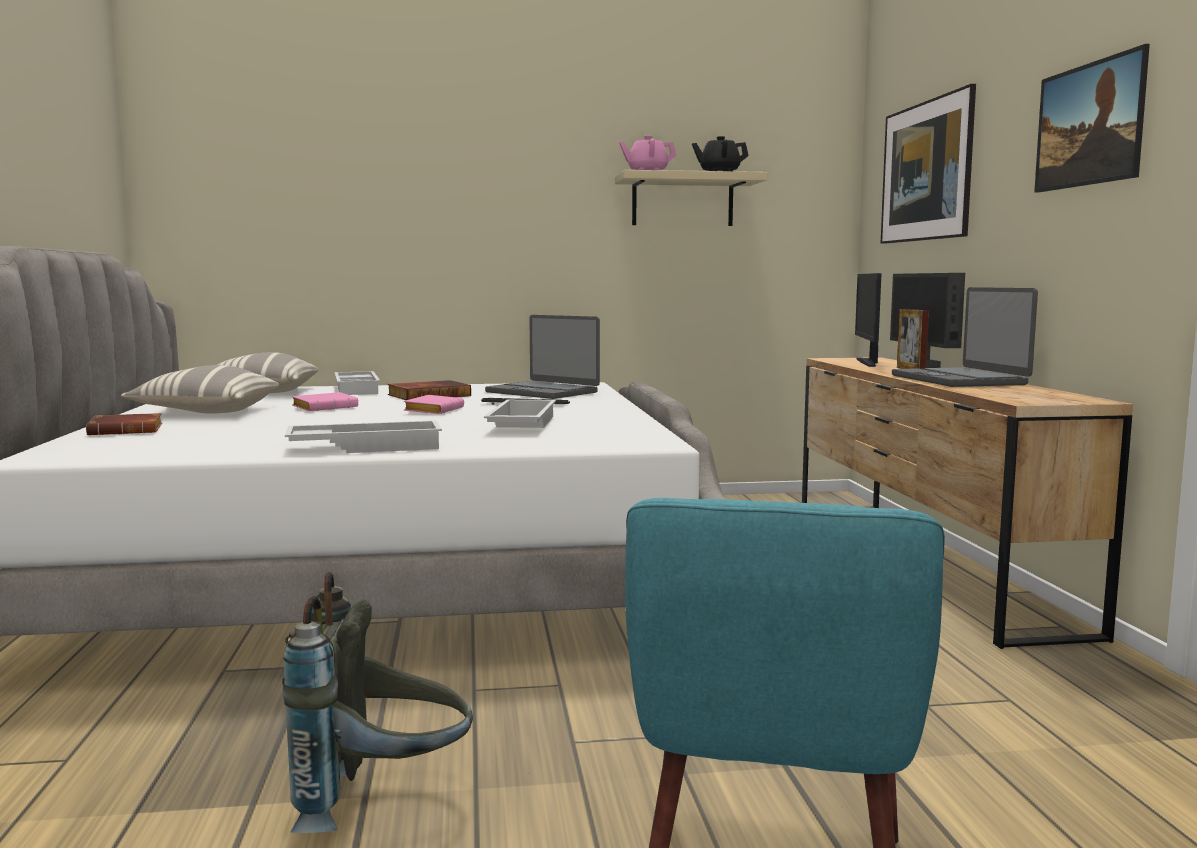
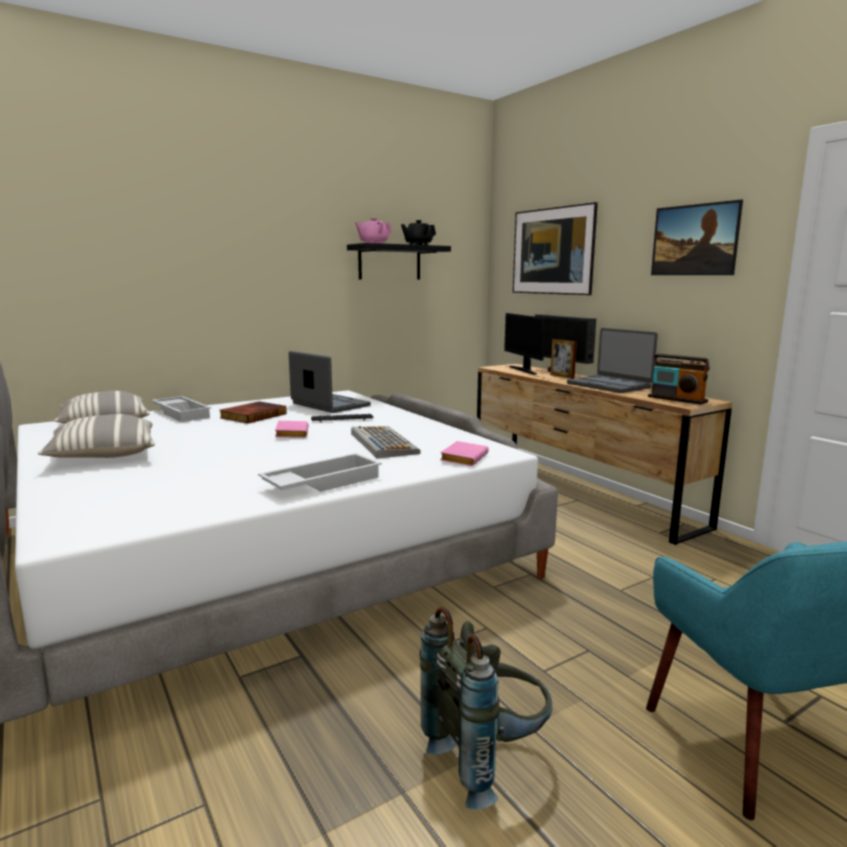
camera: 25 degrees left, 5 degrees up
brown book [86,413,162,435] -> none
pink book [292,392,358,411] -> pink book moved to [440,441,489,466]
white tray [484,400,556,428] -> keyboard [351,426,421,458]
laptop [485,315,600,399] -> laptop turned 150 degrees counterclockwise [289,351,371,413]
beige shelf [615,170,768,226] -> black shelf [347,243,451,279]
none -> radio [648,353,710,405]

